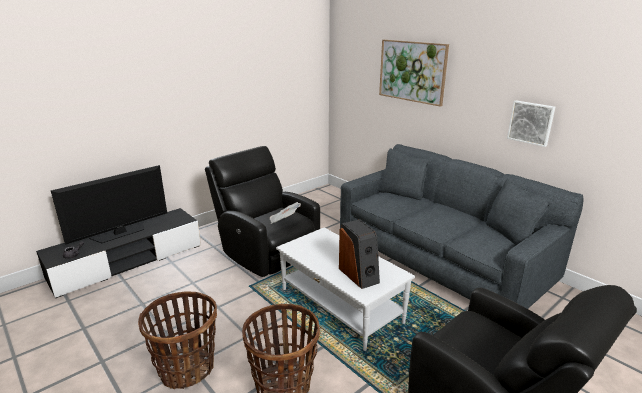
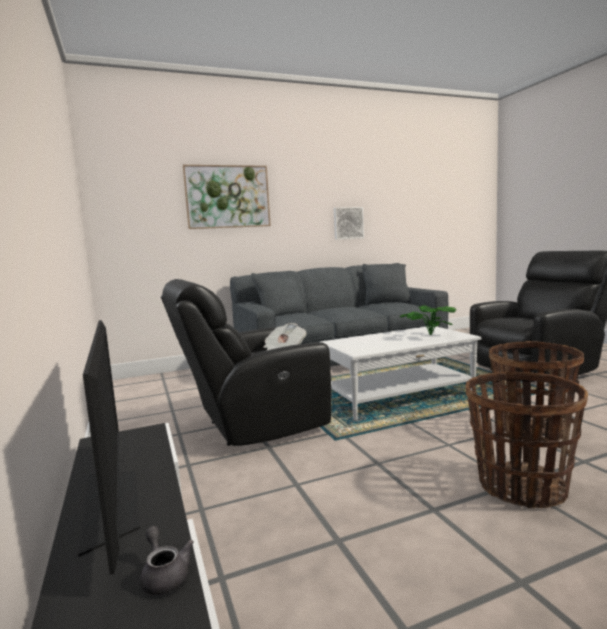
camera: 70 degrees left, 15 degrees down
speaker [339,219,380,289] -> potted plant [399,305,456,335]

